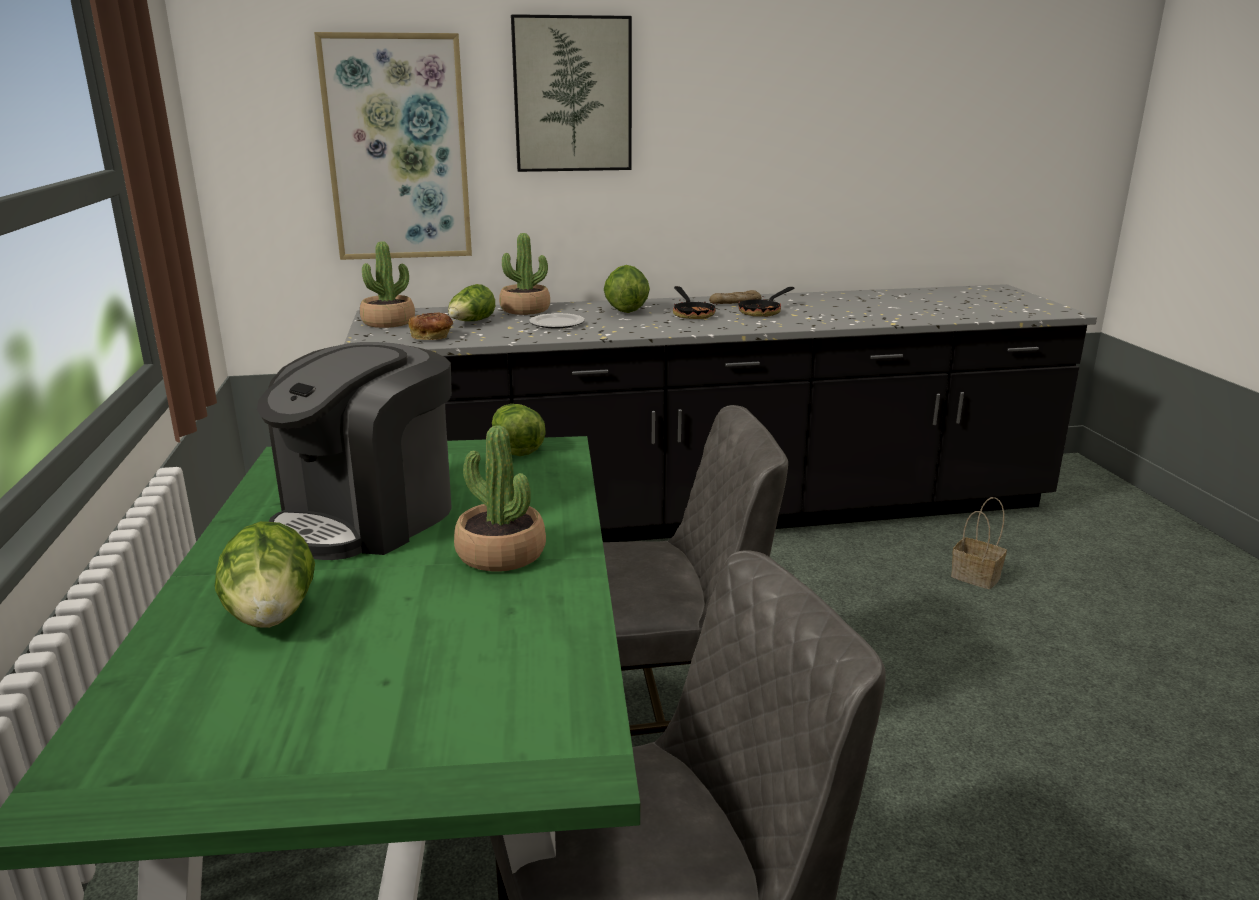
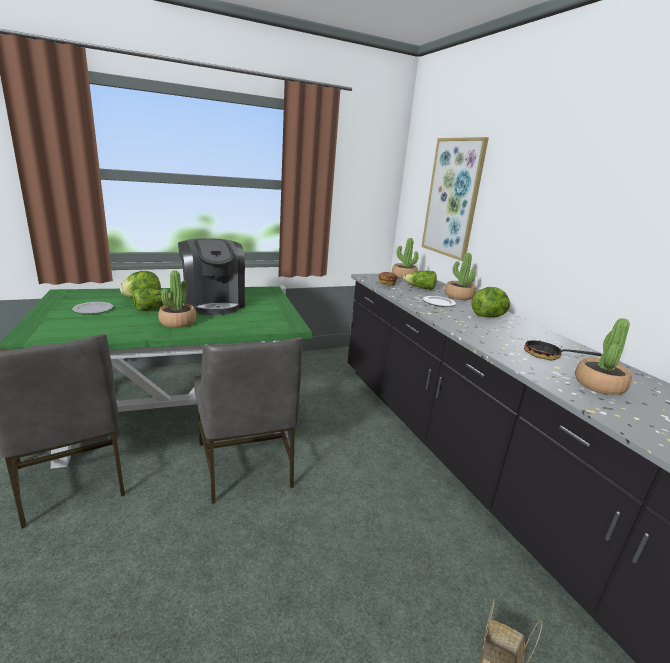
camera: 75 degrees right, 0 degrees up
coffee machine [257,342,452,560] -> coffee machine turned 135 degrees counterclockwise [178,238,245,315]
lettuce [492,404,546,456] -> lettuce moved to [133,288,171,311]
picture [511,14,632,172] -> none
frying pan [673,286,717,319] -> none
bread [709,290,762,304] -> none
none -> plate [72,302,113,314]
none -> potted plant [575,318,632,395]

